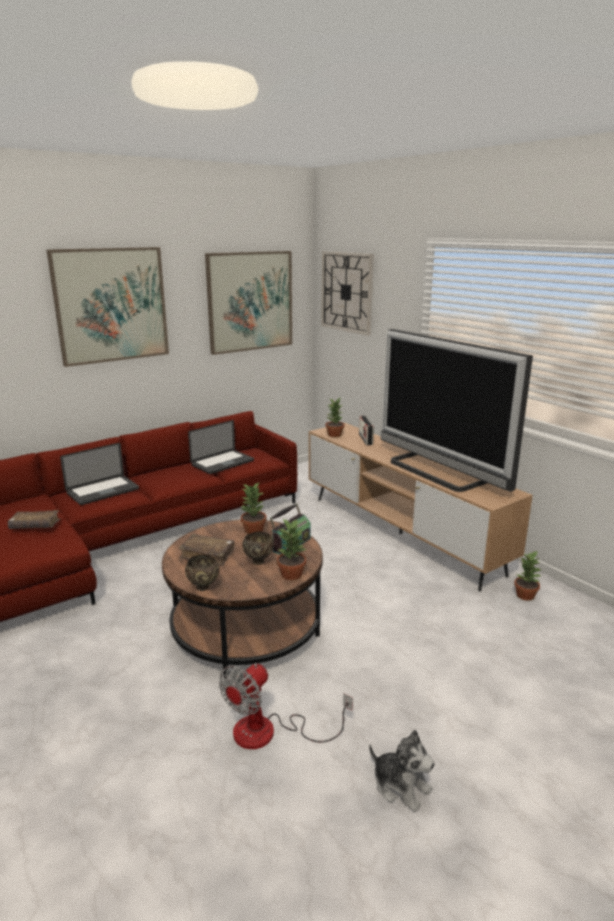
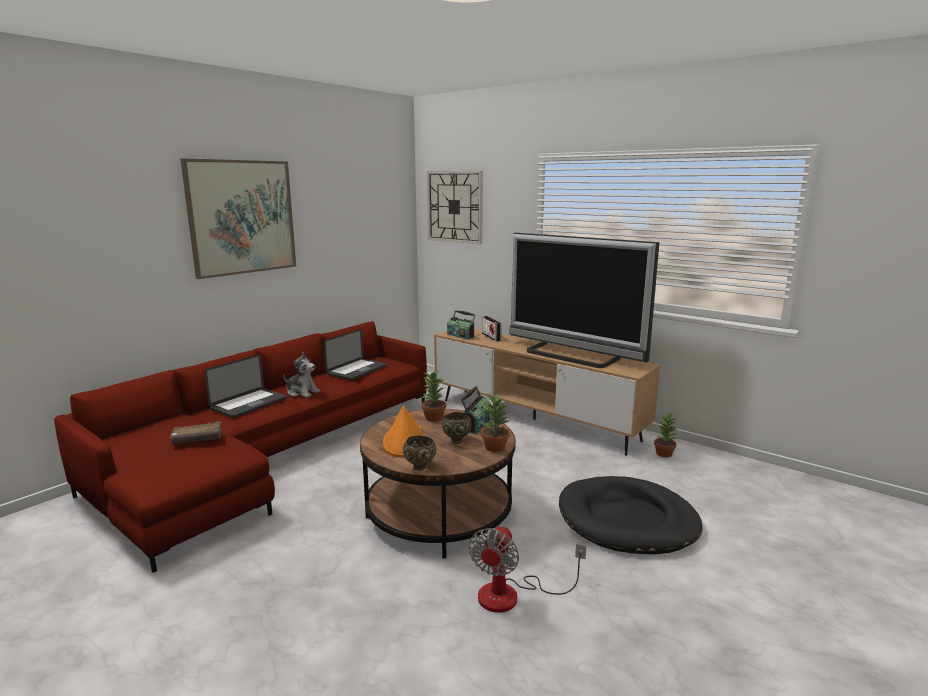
camera: 15 degrees left, 5 degrees down
brown book [179,534,235,566] -> orange hat [383,405,424,457]
picture [205,251,292,355] -> none
potted plant [325,398,345,437] -> radio [447,310,476,340]
plush toy [369,730,435,812] -> plush toy moved to [283,352,320,397]
none -> black dog bed [559,476,703,554]

